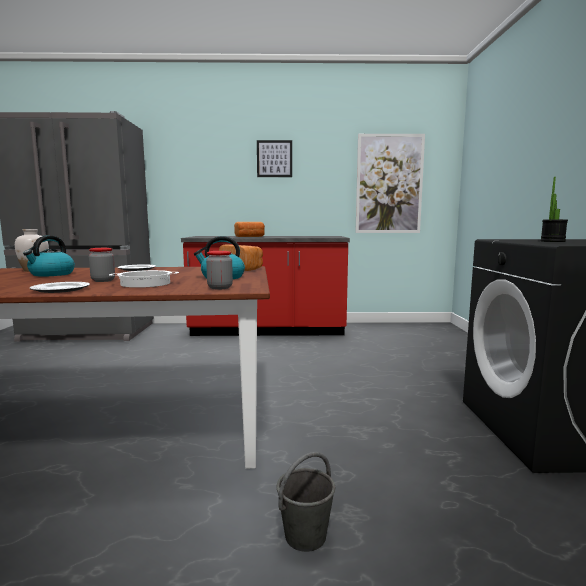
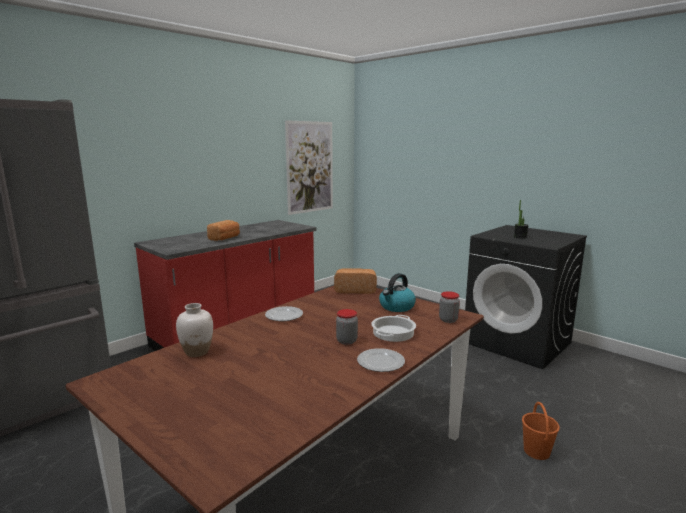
camera: 45 degrees left, 5 degrees up
kettle [23,235,75,276] -> none
picture [257,140,292,177] -> none
grey bucket [276,452,335,552] -> orange bucket [522,402,560,460]

